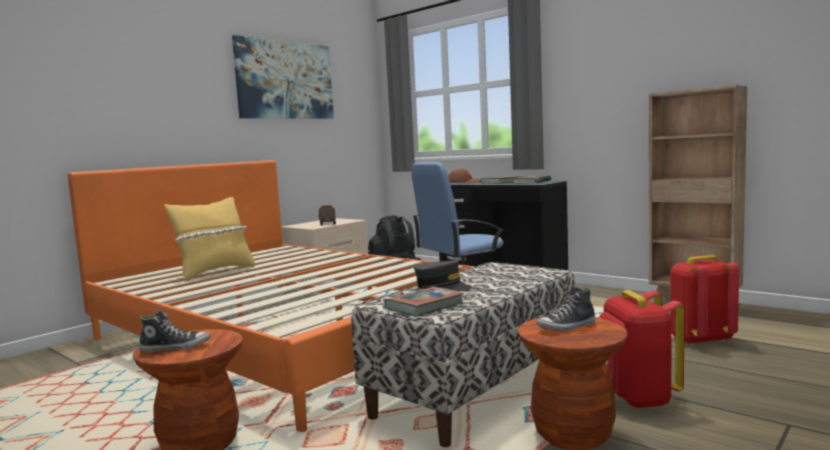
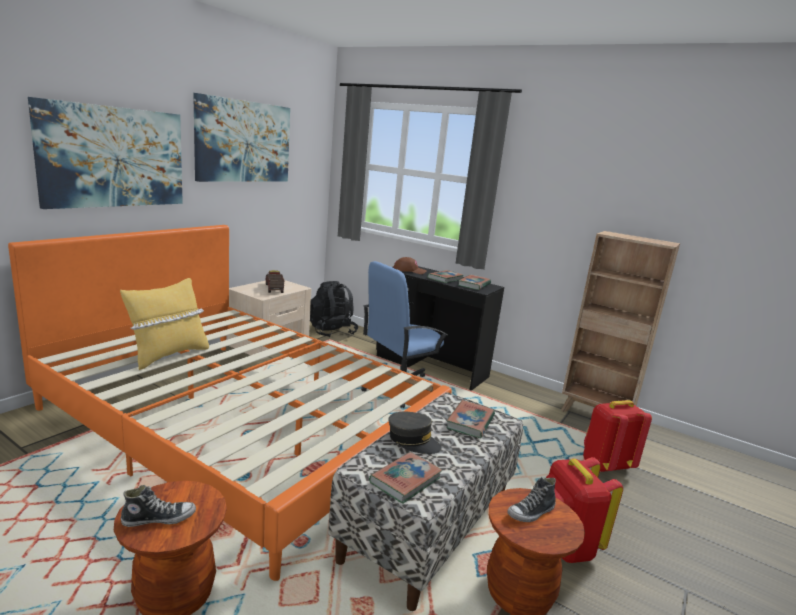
camera: 10 degrees left, 10 degrees up
none -> picture [28,97,183,209]
none -> book [446,400,495,438]

